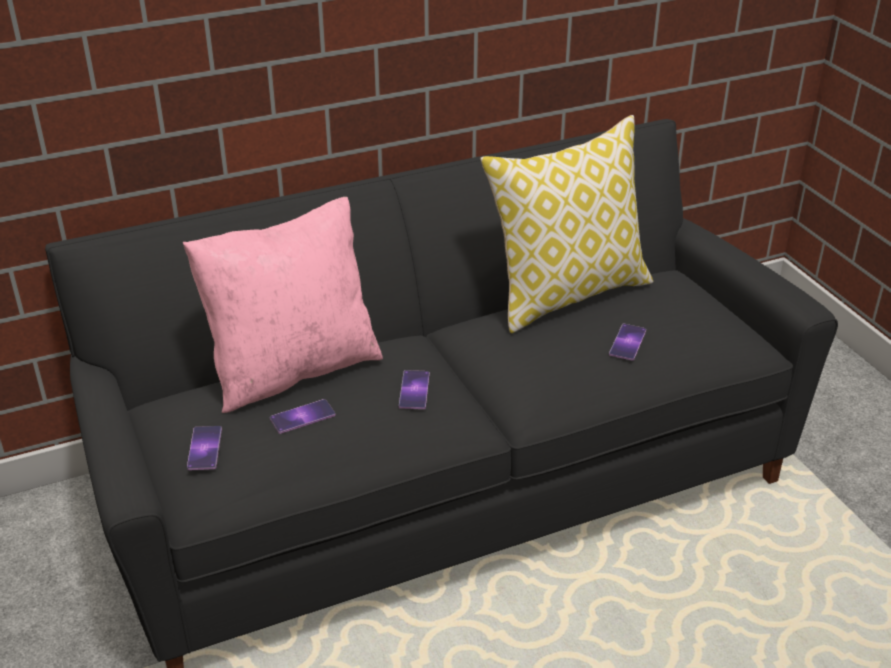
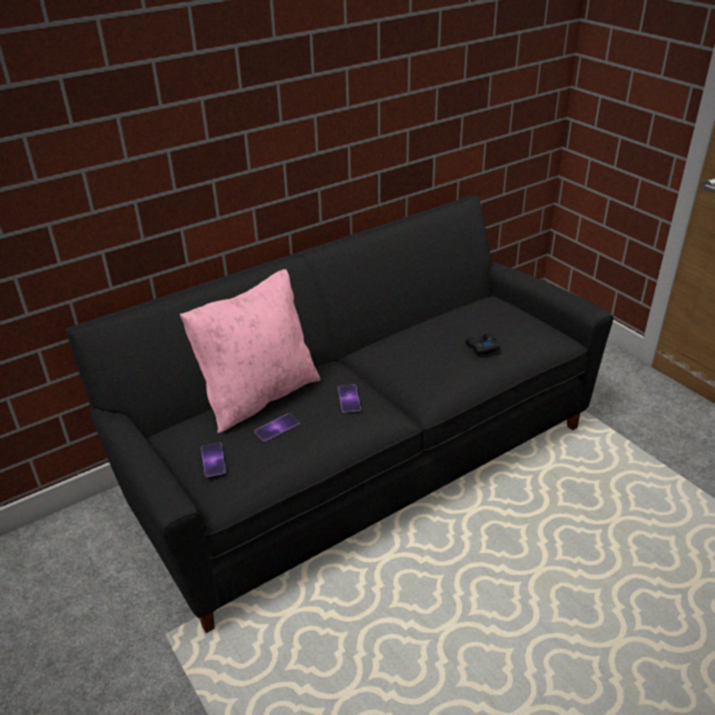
camera: 10 degrees left, 0 degrees up
pillow [480,115,653,333] -> none
phone [609,324,646,361] -> black game controller [465,333,500,355]

